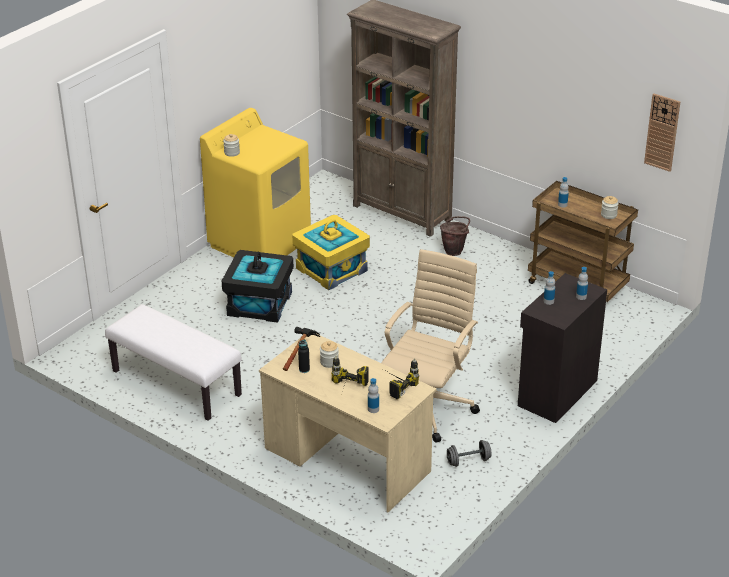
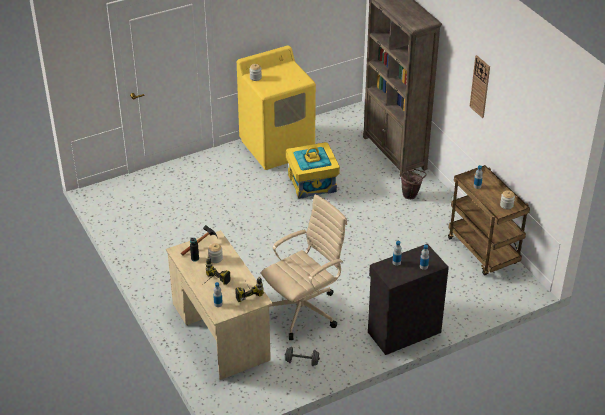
camera: 25 degrees right, 5 degrees up
white bench [105,304,242,421] -> none
black storage box [222,250,294,323] -> none
wall clock [644,93,680,172] -> wall clock moved to [469,55,490,118]

